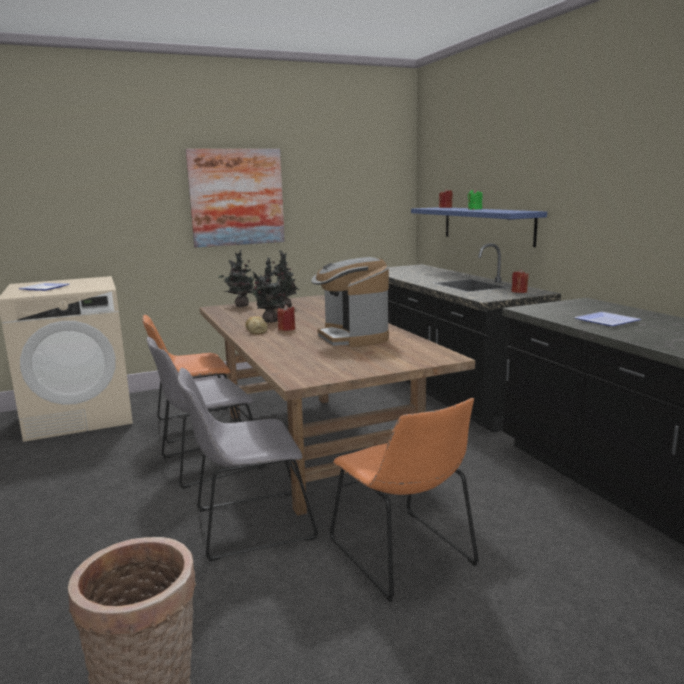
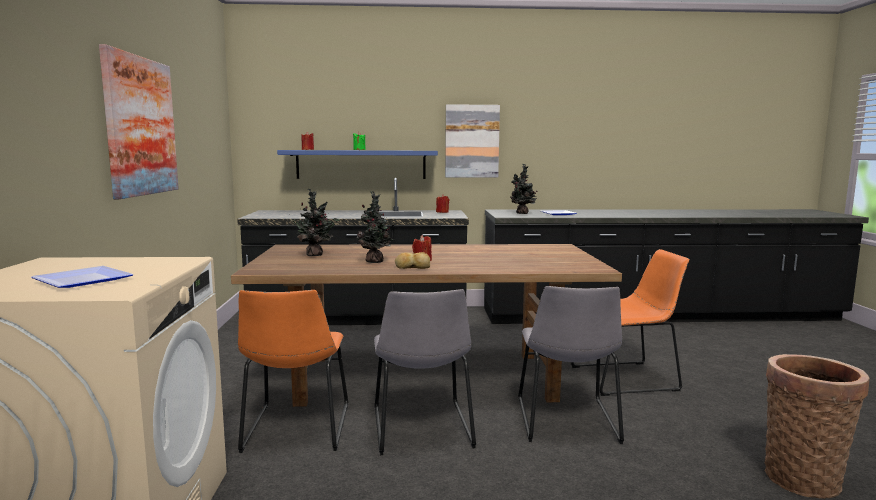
camera: 70 degrees left, 5 degrees down
potted plant [219,250,254,307] -> potted plant moved to [510,164,537,214]
coffee machine [311,257,389,347] -> none
none -> picture [445,104,500,178]

